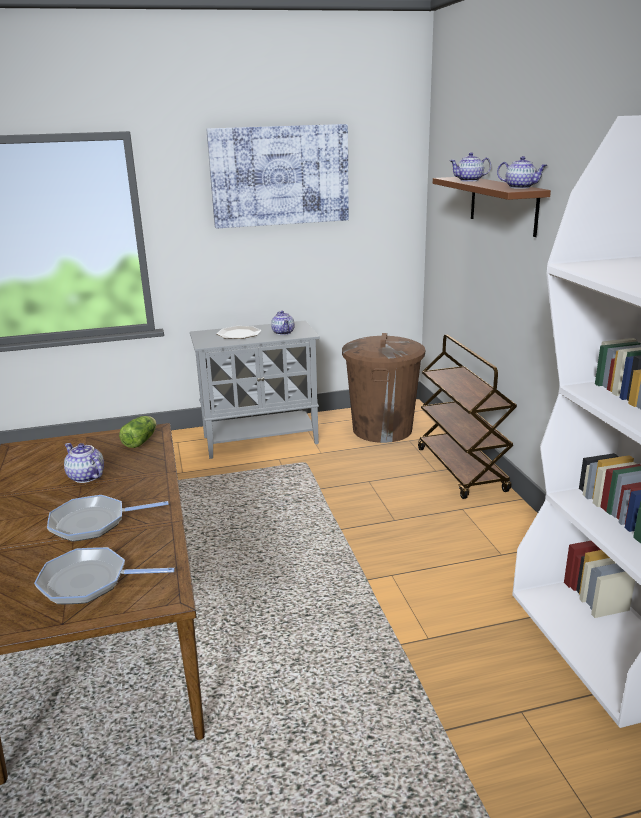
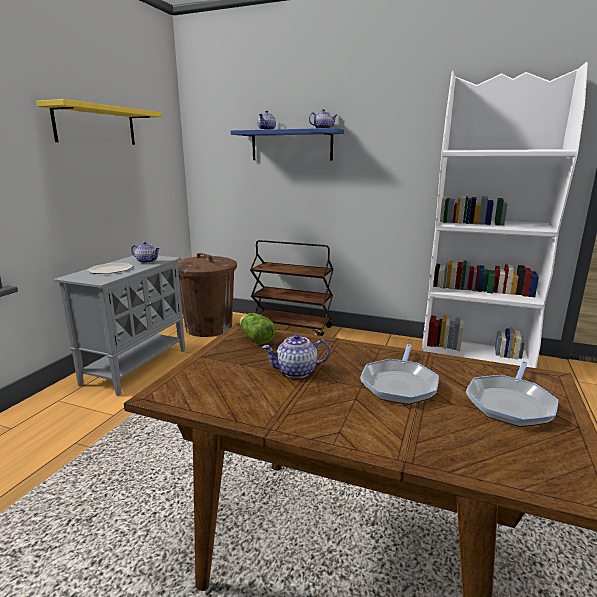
camera: 55 degrees left, 5 degrees down
picture [206,124,349,228] -> yellow shelf [36,99,162,145]
brown shelf [433,177,551,237] -> blue shelf [231,128,344,161]

